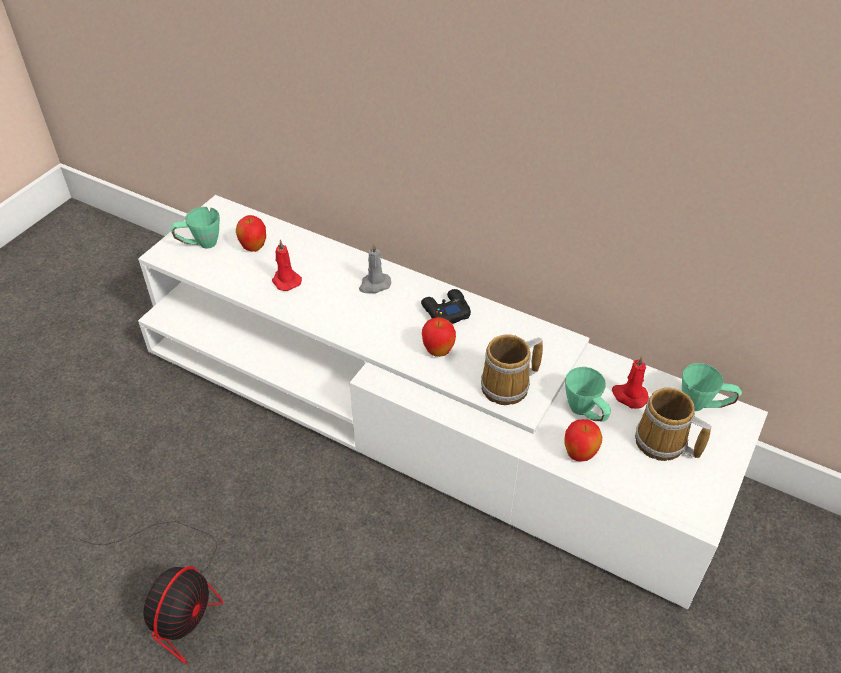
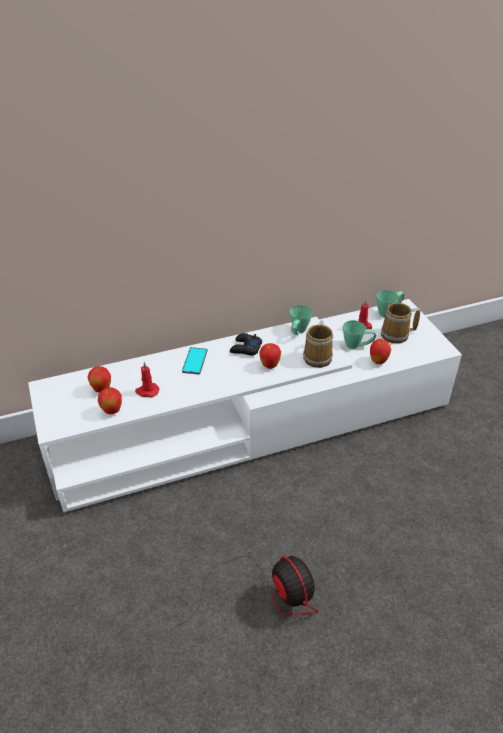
camera: 50 degrees left, 5 degrees down
green mug [170,207,220,249] -> green mug moved to [290,305,312,335]
grey candle [359,242,391,293] -> phone [182,347,208,374]
none -> apple [98,387,122,414]

